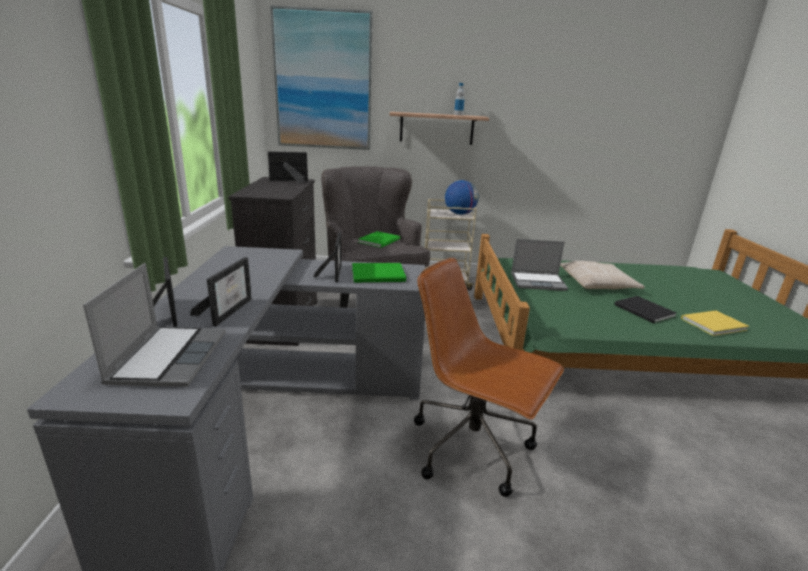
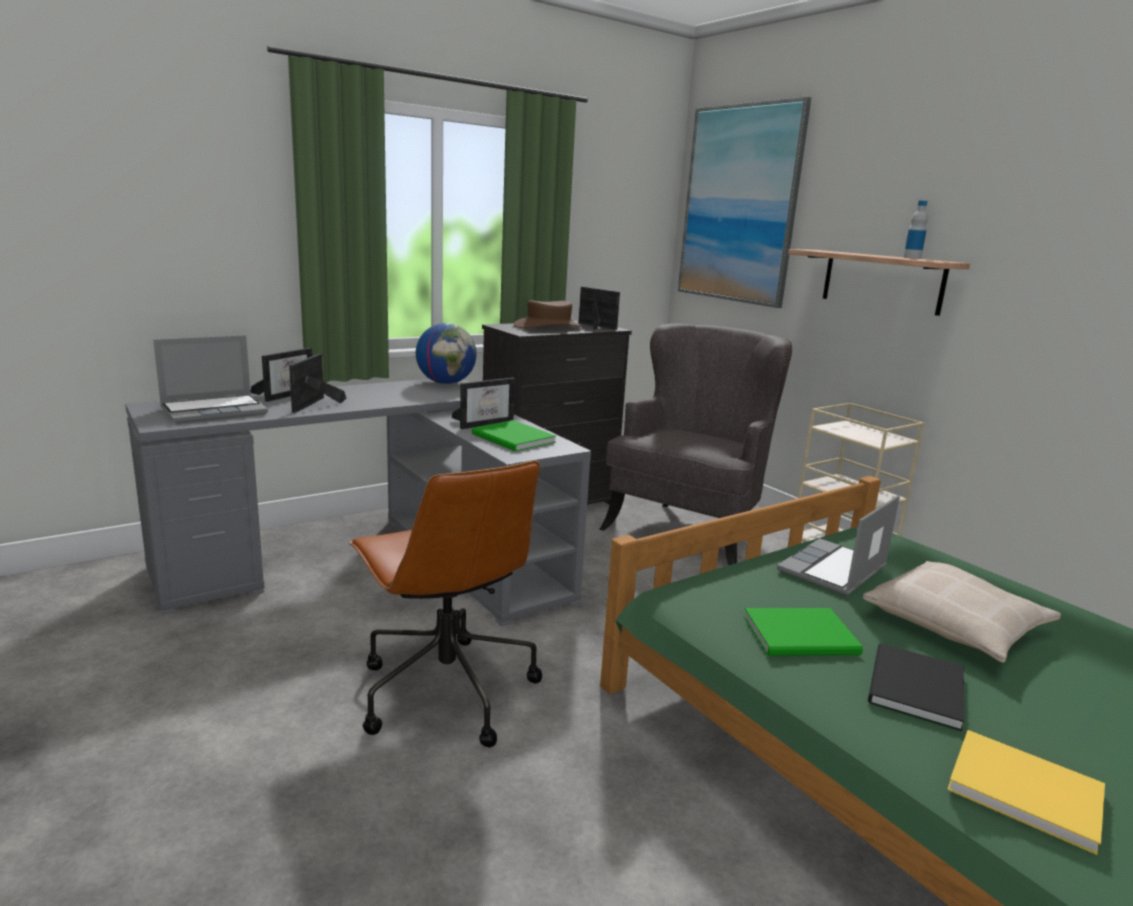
camera: 55 degrees right, 5 degrees down
picture frame [190,257,252,326] -> picture frame turned 120 degrees clockwise [289,354,346,413]
green book [358,231,400,248] -> green book moved to [744,608,863,656]
brown office chair [414,258,564,497] -> brown office chair turned 150 degrees clockwise [349,460,542,747]
globe [445,180,479,215] -> globe moved to [416,323,477,384]
laptop [511,239,568,291] -> laptop turned 75 degrees clockwise [777,495,900,596]
none -> brown hat [514,300,584,328]

